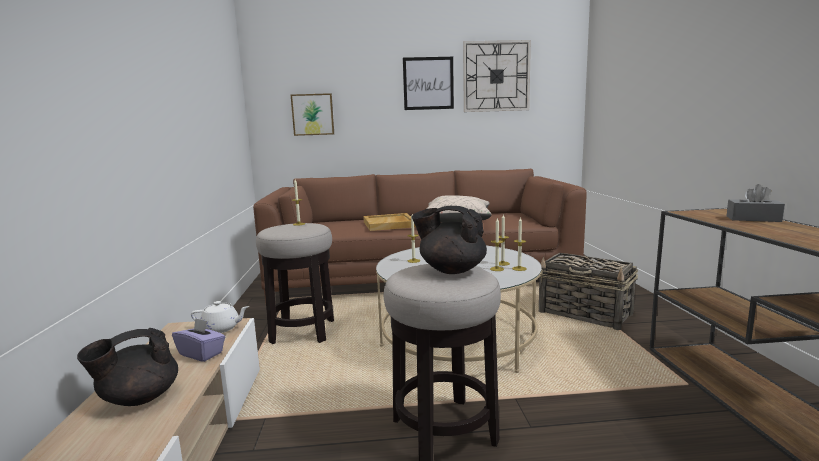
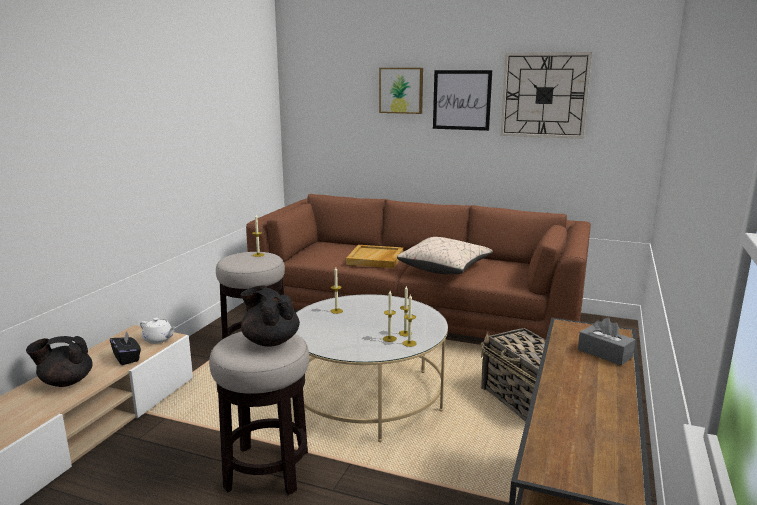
camera: 25 degrees right, 5 degrees up
purple tissue box [172,318,225,362] -> black tissue box [110,331,141,365]
picture [291,93,334,136] -> picture moved to [379,68,423,114]

